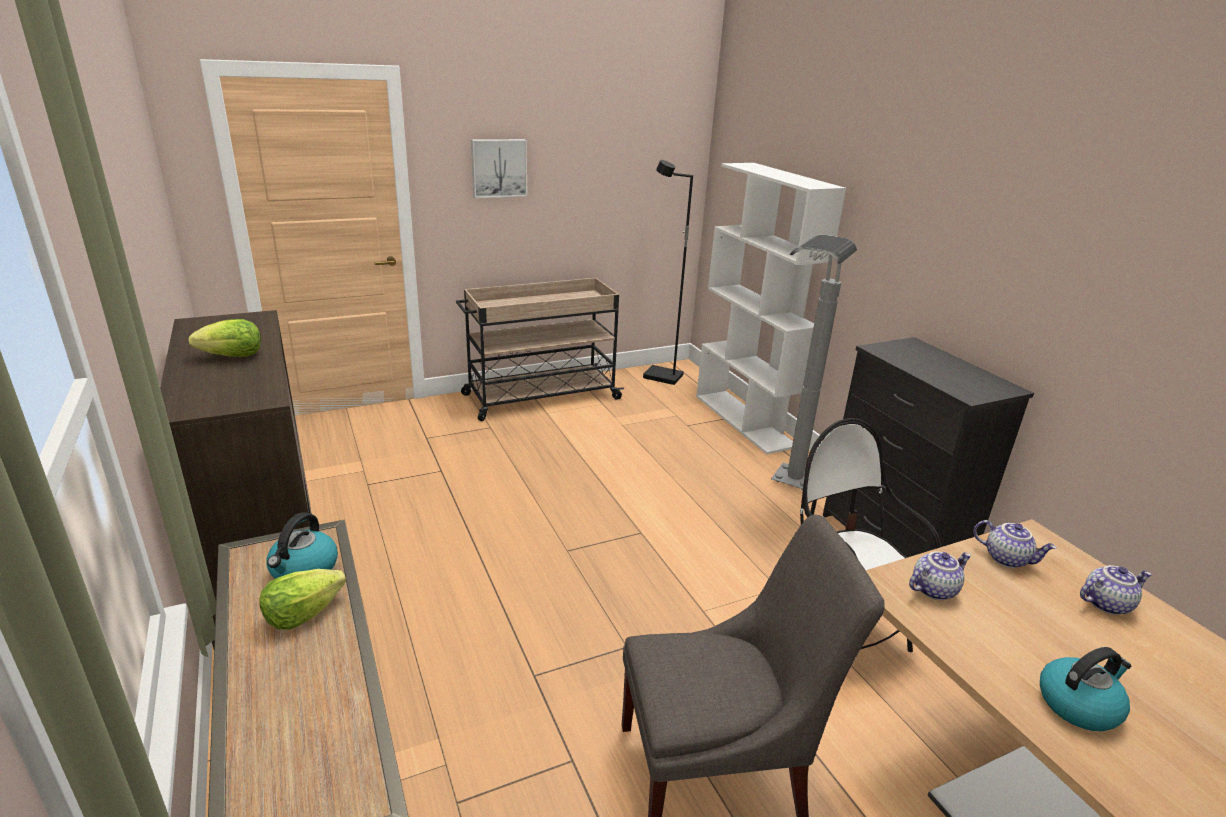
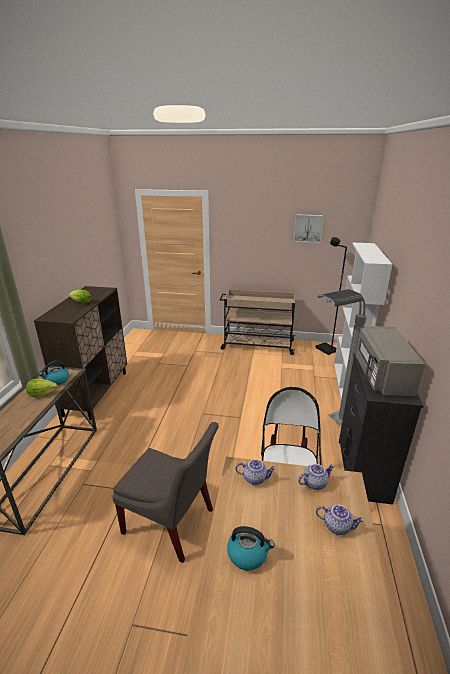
camera: 35 degrees right, 0 degrees up
picture [471,139,527,198] -> picture moved to [294,215,323,243]
teapot [974,520,1057,568] -> teapot turned 90 degrees counterclockwise [298,464,334,490]
none -> grey microwave [356,326,425,397]

